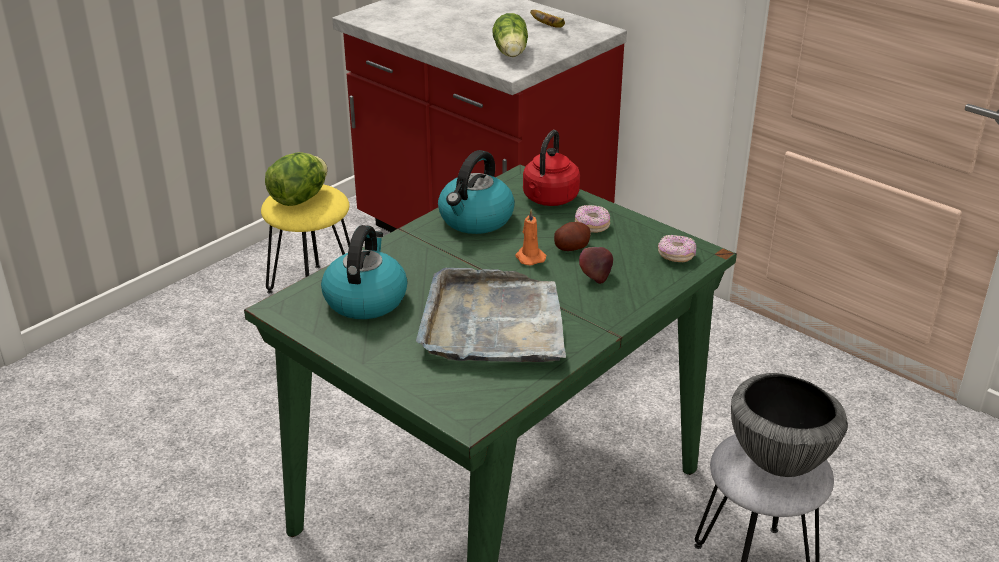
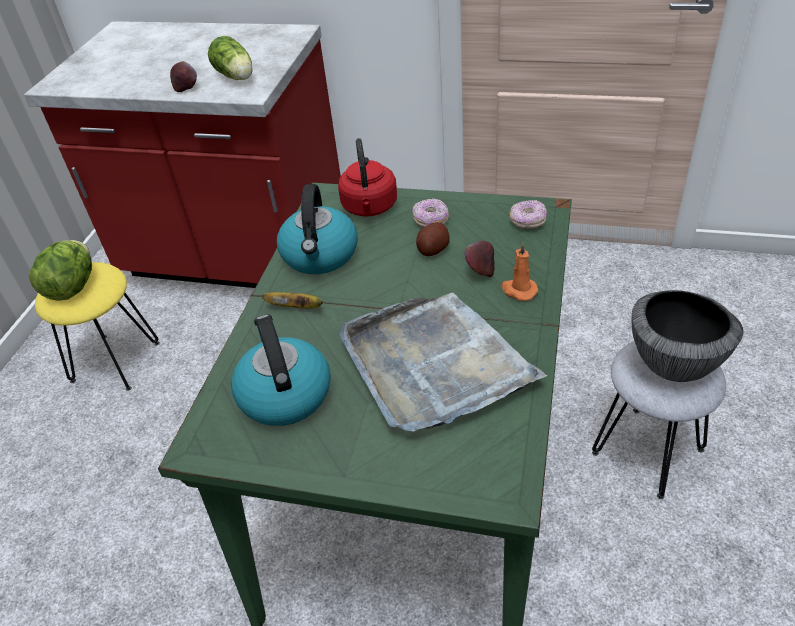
camera: 25 degrees left, 10 degrees up
orange candle [515,209,546,265] -> orange candle moved to [501,242,538,301]
banana [530,10,565,28] -> banana moved to [262,292,323,309]
none -> apple [170,61,197,92]

